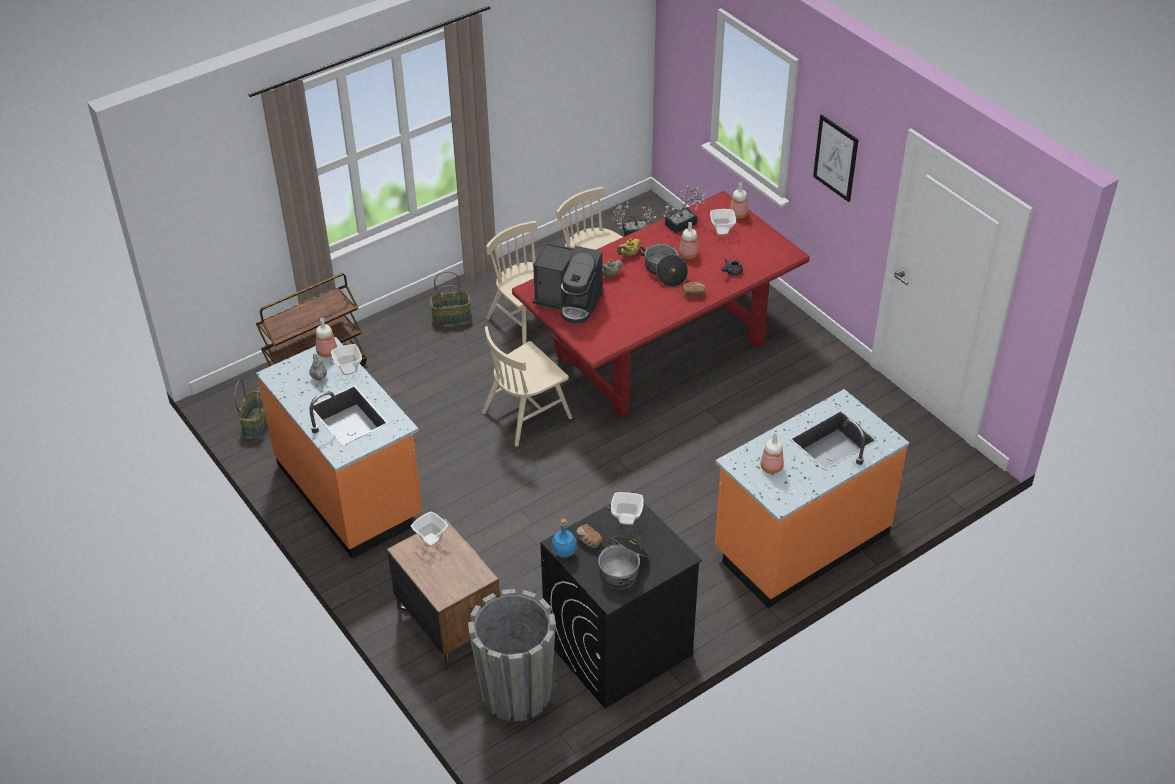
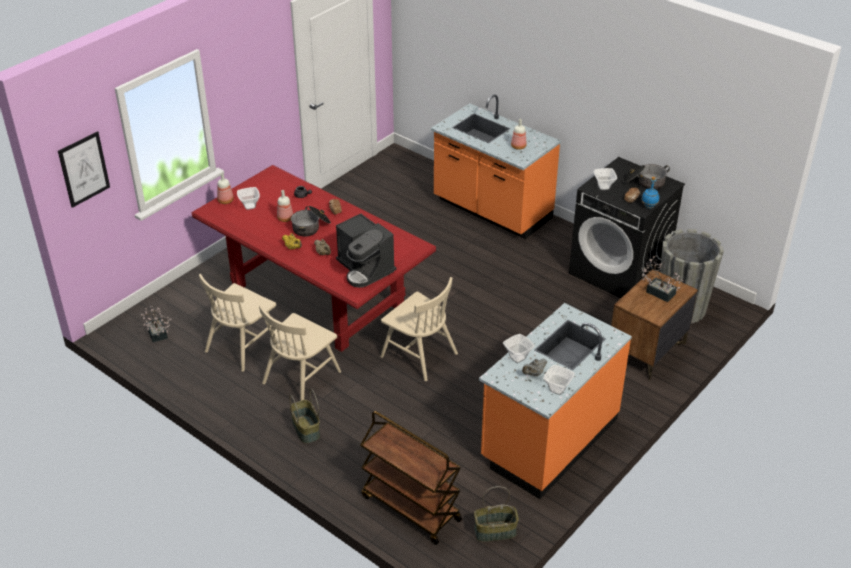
camera: 105 degrees left, 5 degrees down
bottle [316,318,337,357] -> none
bowl [411,512,448,547] -> bowl moved to [543,365,575,395]
coffee machine [533,242,604,324] -> coffee machine turned 135 degrees clockwise [336,214,396,288]
potted plant [663,184,706,233] -> potted plant moved to [642,255,683,302]
picture [813,114,859,202] -> picture moved to [58,131,110,208]

